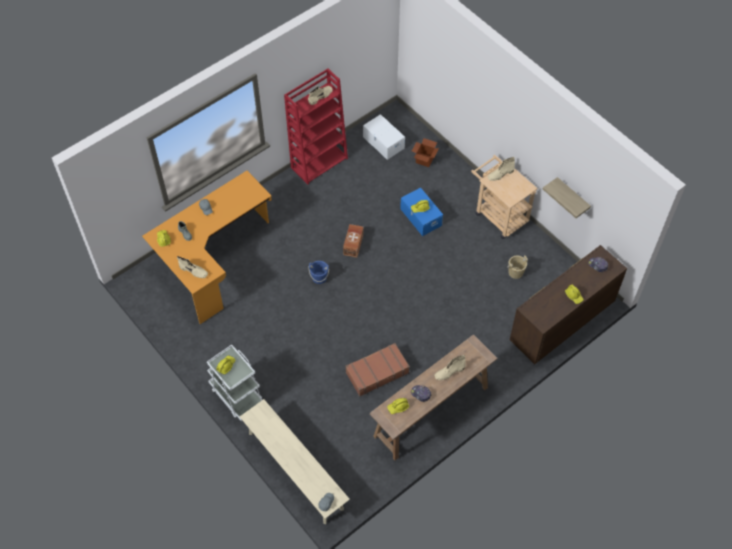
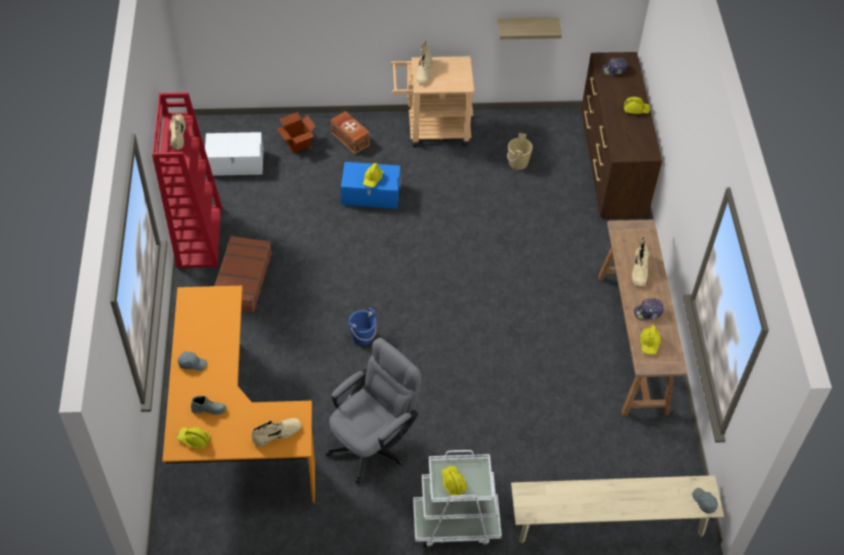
camera: 55 degrees left, 5 degrees down
brown storage box [343,224,363,258] -> brown storage box moved to [330,111,370,154]
brown suitcase [346,343,410,396] -> brown suitcase moved to [214,236,272,313]
none -> grey office chair [326,338,422,484]

